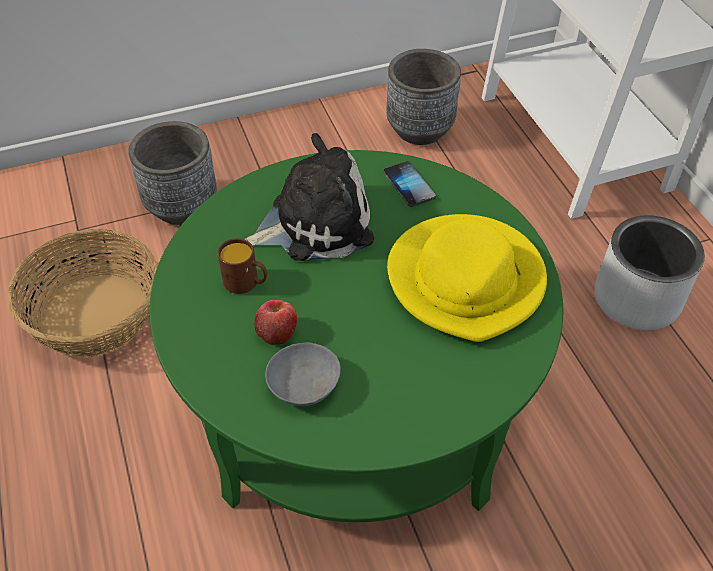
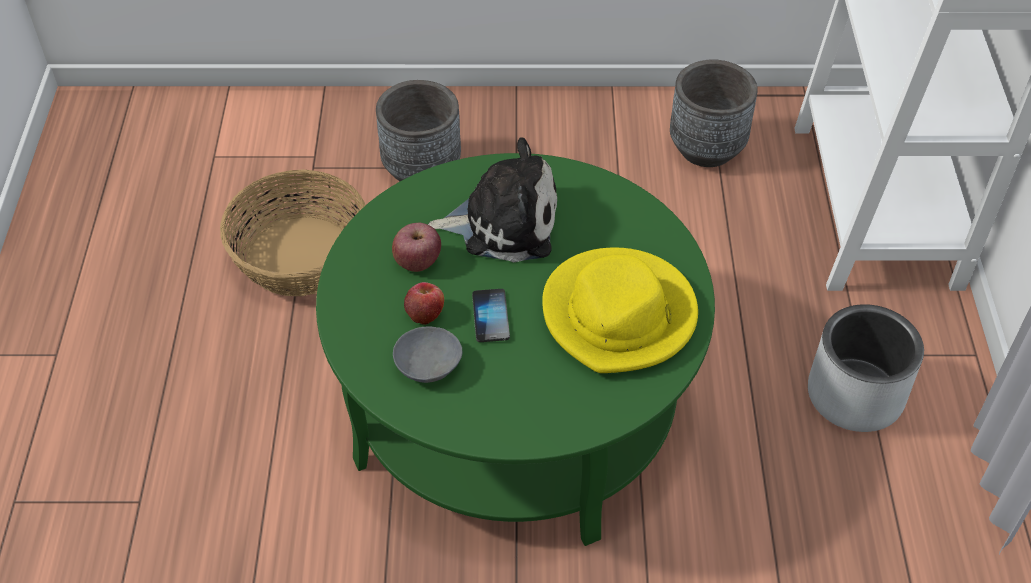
camera: 20 degrees right, 0 degrees up
brown mug [218,238,267,294] -> apple [392,223,441,272]
phone [383,161,436,207] -> phone moved to [472,289,510,342]

